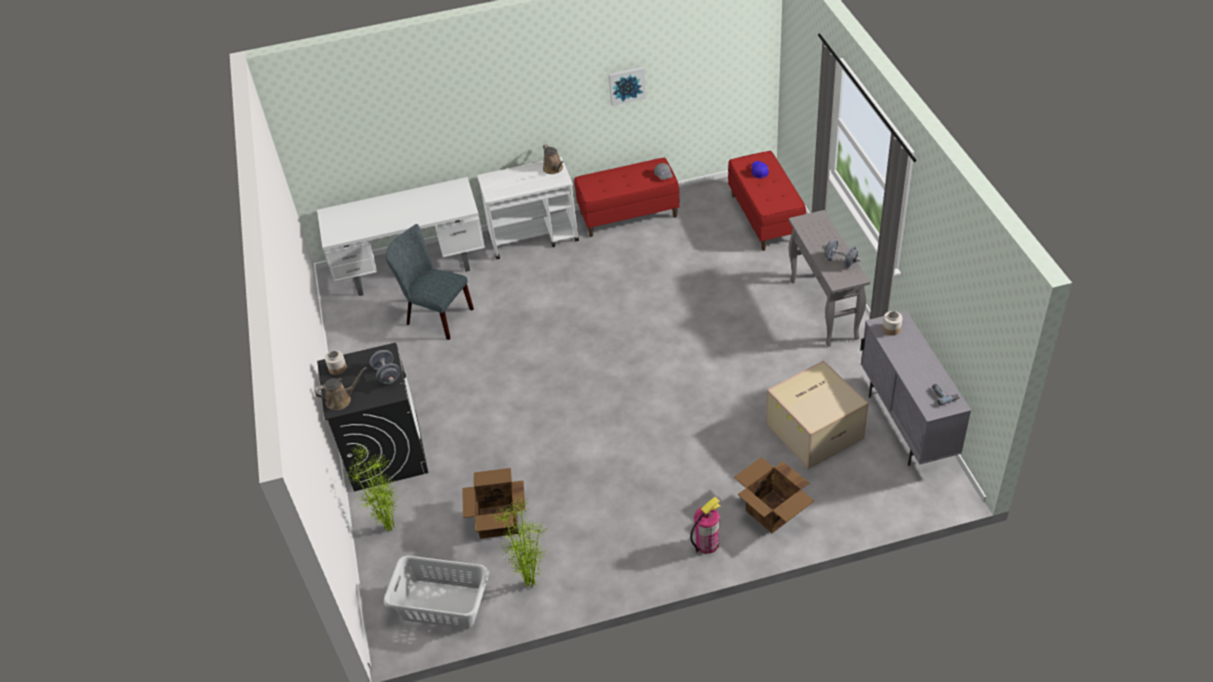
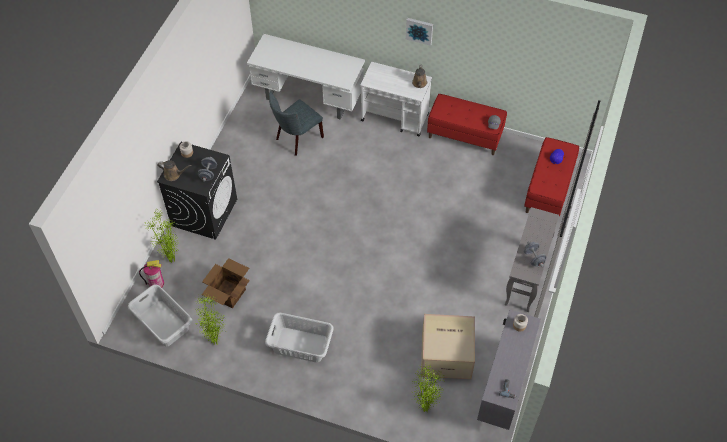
camera: 30 degrees right, 10 degrees up
grey chair [385,224,474,340] -> grey chair turned 105 degrees counterclockwise [269,92,324,156]
picture [609,67,646,106] -> picture moved to [406,18,433,46]
fire extinguisher [690,497,721,554] -> fire extinguisher moved to [139,260,164,288]
cardboard box [734,457,814,533] -> none
none -> grey laundry basket [265,313,334,363]
none -> potted plant [412,363,445,412]

